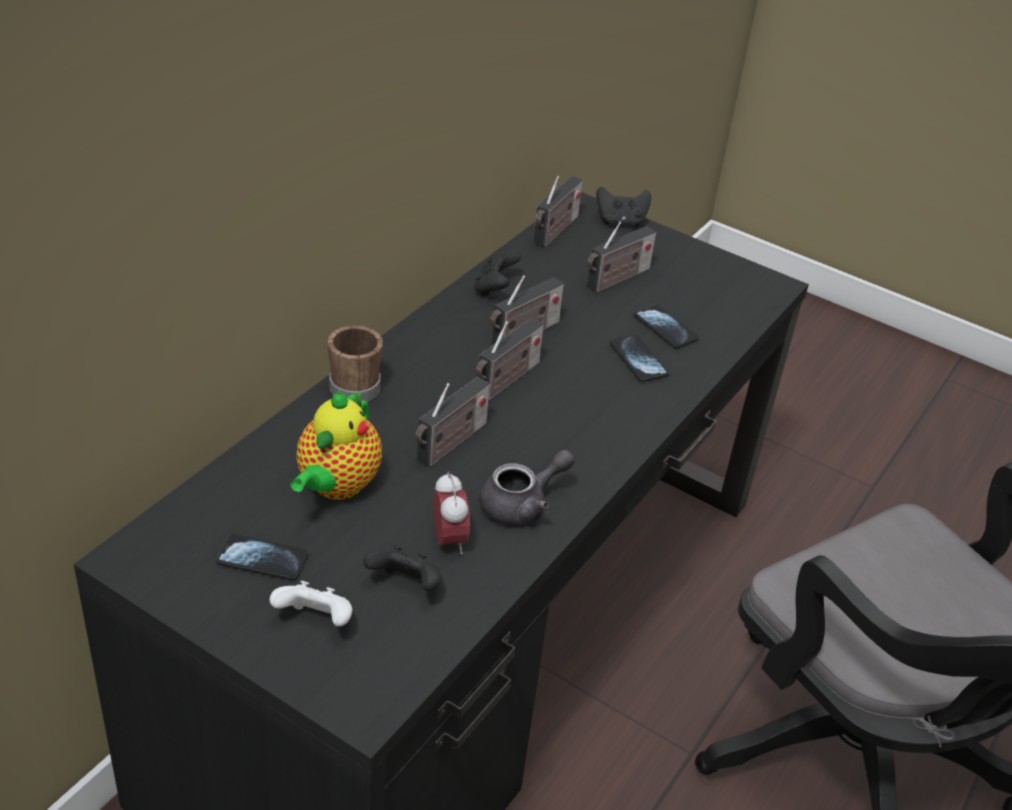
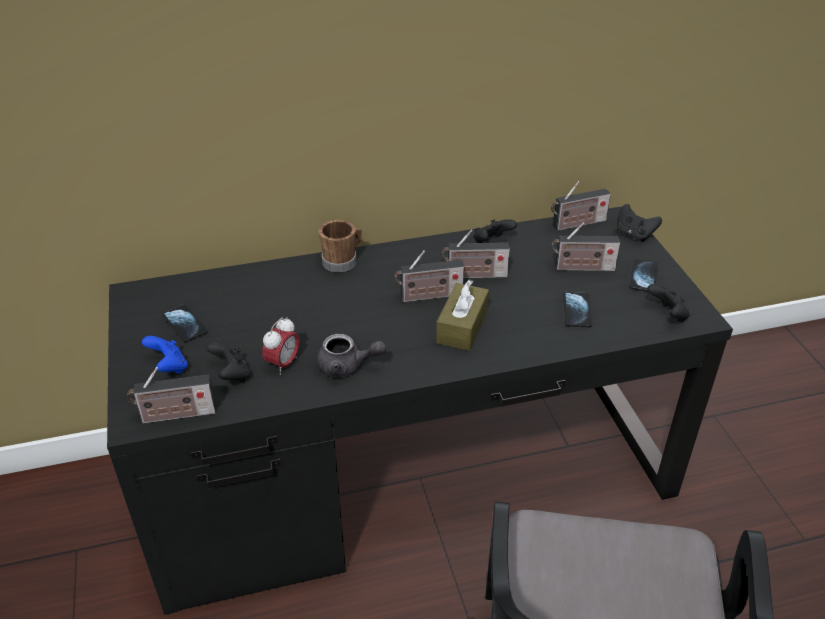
camera: 45 degrees right, 0 degrees up
white game controller [270,581,352,626] -> blue game controller [142,336,188,374]
teapot [291,391,382,500] -> none
radio [415,376,490,467] -> radio moved to [127,367,216,423]
phone [610,335,669,382] -> phone moved to [629,259,658,292]
none -> brown tissue box [436,280,489,351]
none -> black game controller [647,284,690,322]

